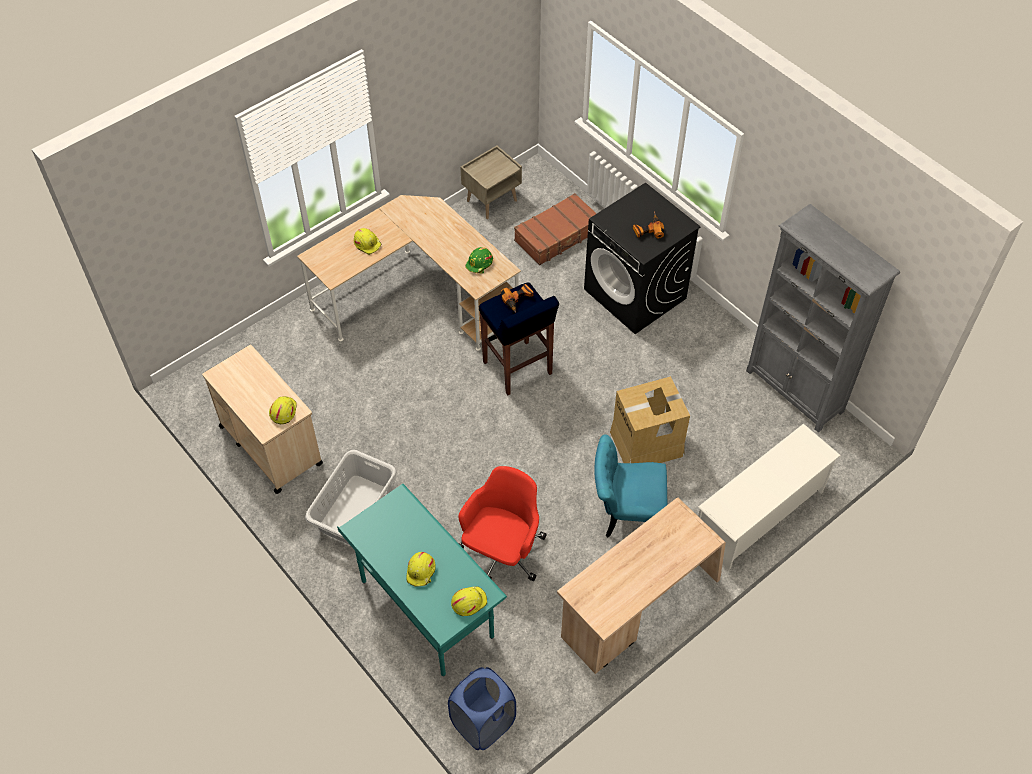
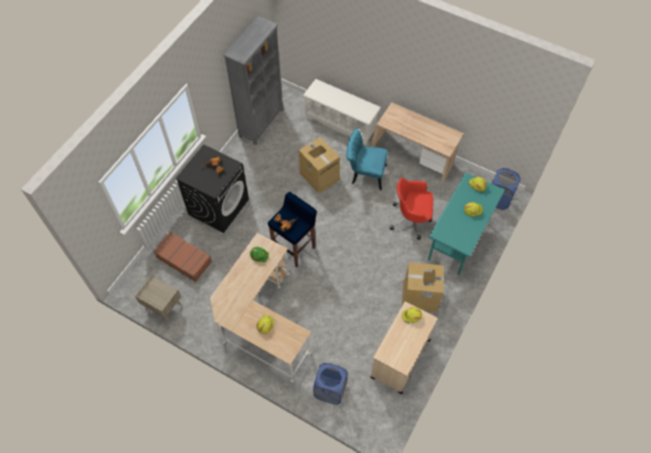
camera: 110 degrees left, 5 degrees up
grey laundry basket [305,450,397,545] -> cardboard box [402,262,444,312]
turquoise chair [594,434,668,537] -> turquoise chair turned 120 degrees clockwise [346,129,388,190]
none -> blue laundry basket [313,363,348,405]

